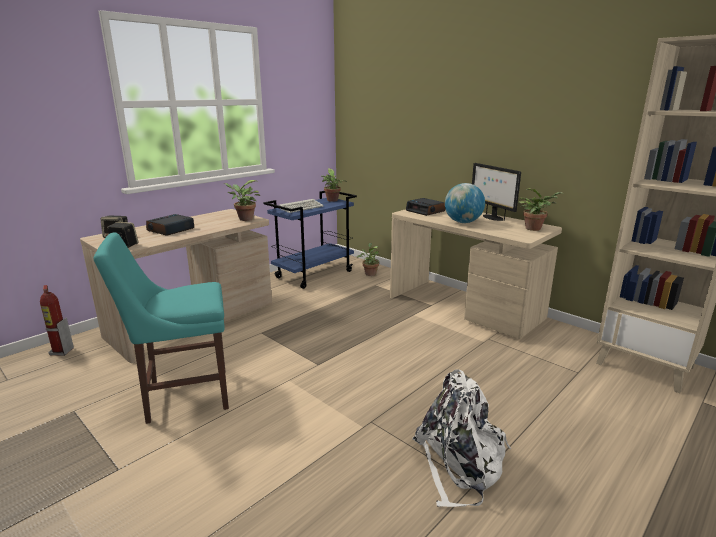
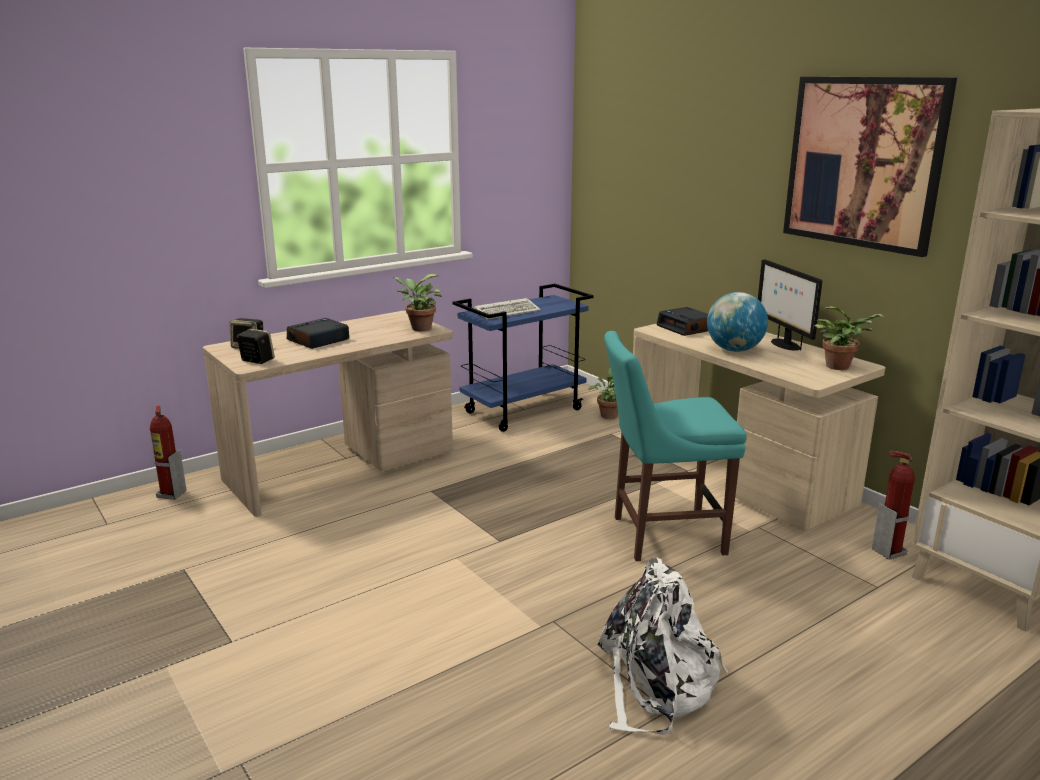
camera: 10 degrees right, 0 degrees up
turquoise chair [93,233,229,424] -> turquoise chair moved to [604,331,747,561]
potted plant [321,168,347,202] -> none
none -> picture [783,77,957,257]
none -> fire extinguisher [872,450,915,560]

